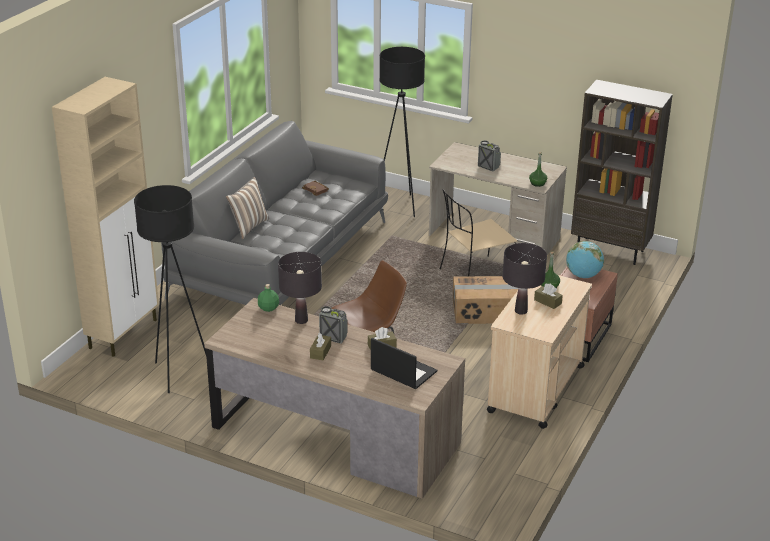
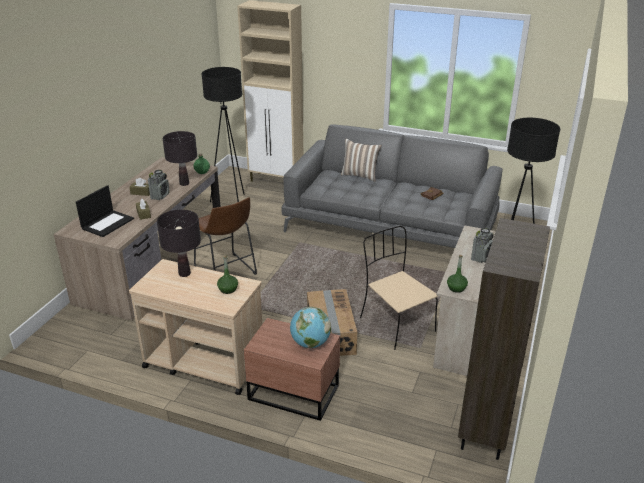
camera: 85 degrees right, 0 degrees up
brown tissue box [534,283,563,309] -> none

